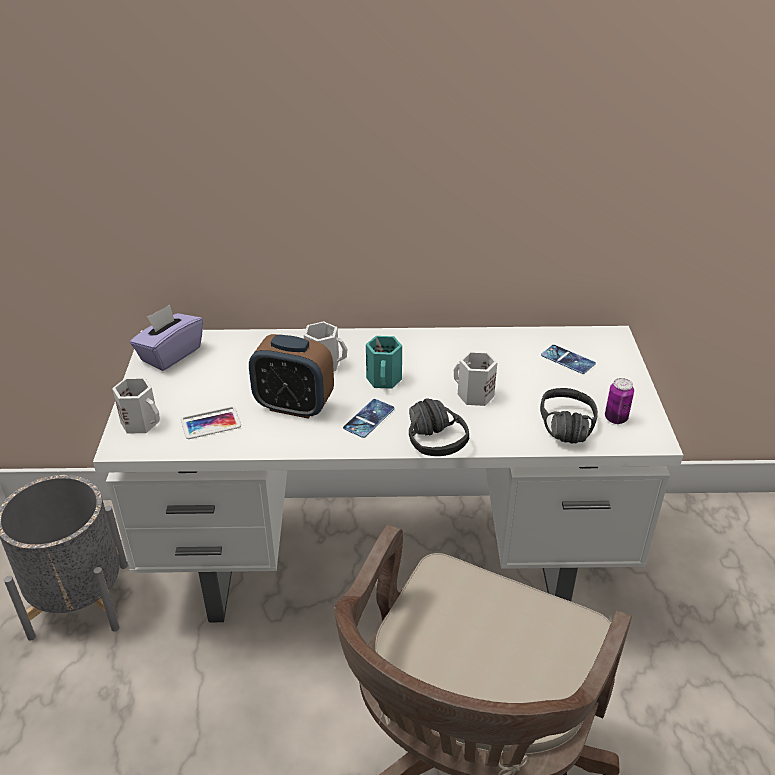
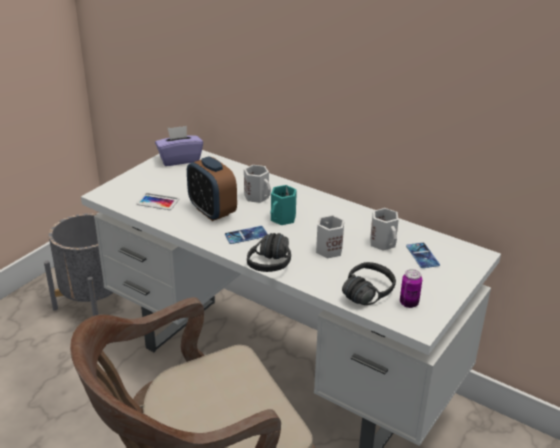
camera: 35 degrees right, 5 degrees down
white mug [112,377,160,434] -> white mug moved to [370,208,399,251]

